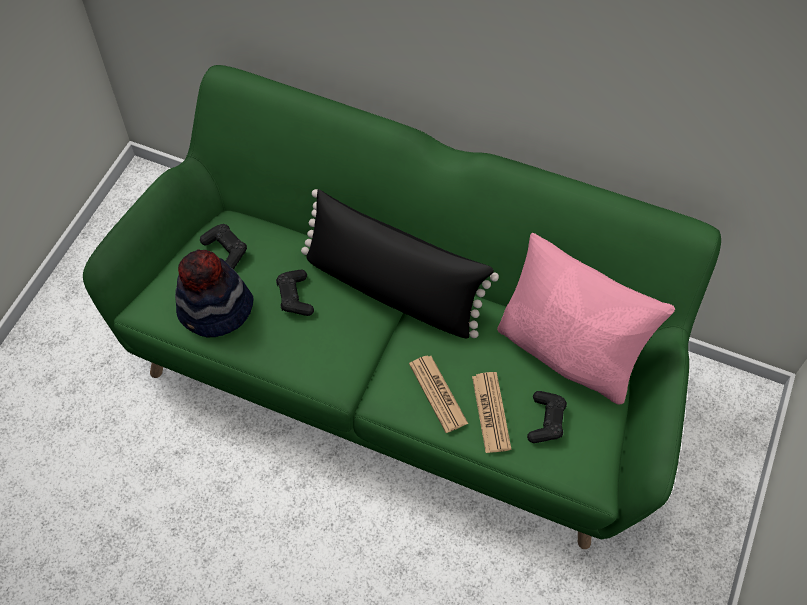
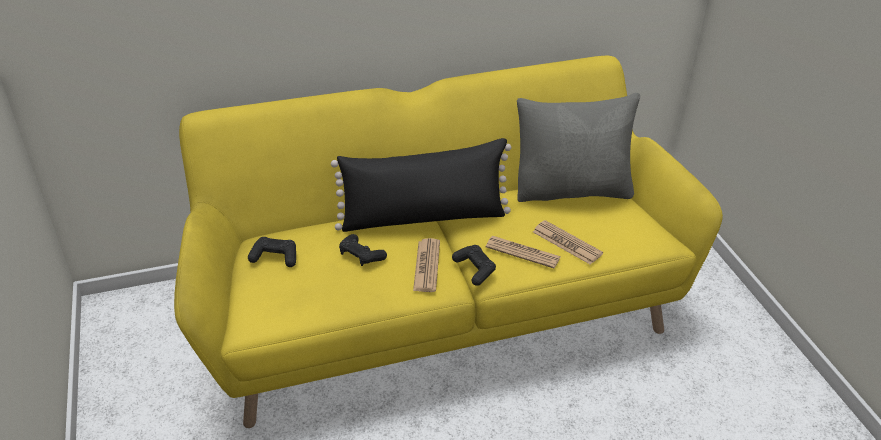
camera: 40 degrees left, 20 degrees down
green sofa [83,65,721,549] -> yellow sofa [174,56,723,428]
hat [175,249,254,338] -> none
pink pillow [497,233,675,405] -> grey pillow [517,93,640,202]
black game controller [527,391,567,443] -> black game controller moved to [452,245,496,286]
none -> newspaper [413,238,440,292]

